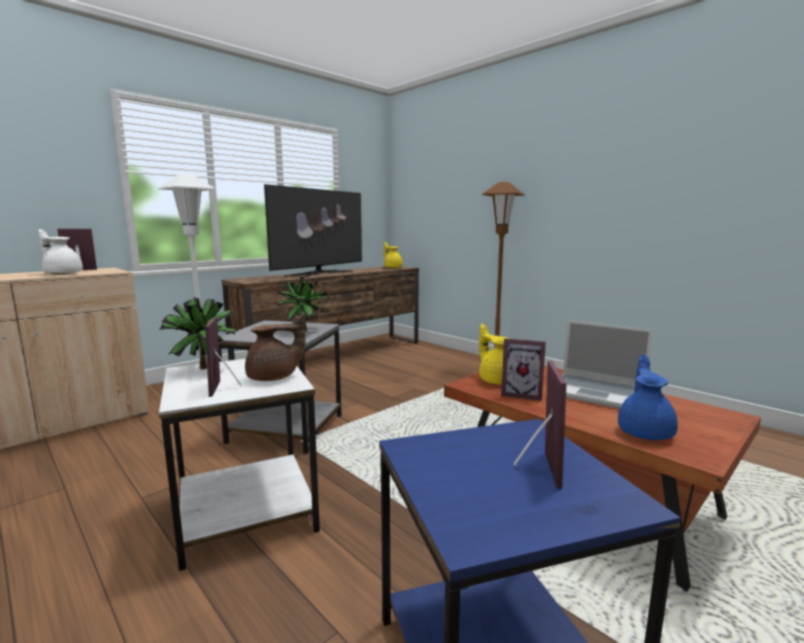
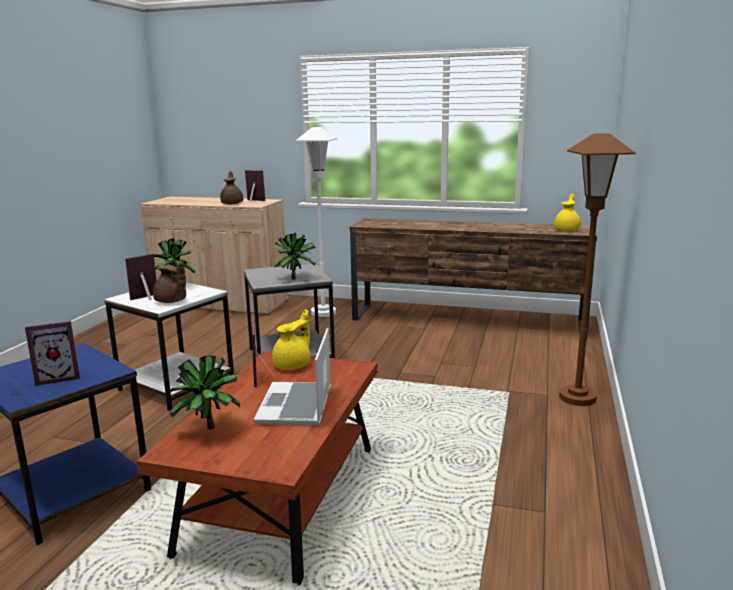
camera: 60 degrees right, 5 degrees up
white teapot [39,229,83,275] -> brown teapot [220,171,243,204]
television [264,184,362,278] -> none
blue teapot [618,354,678,440] -> potted plant [169,355,240,429]

